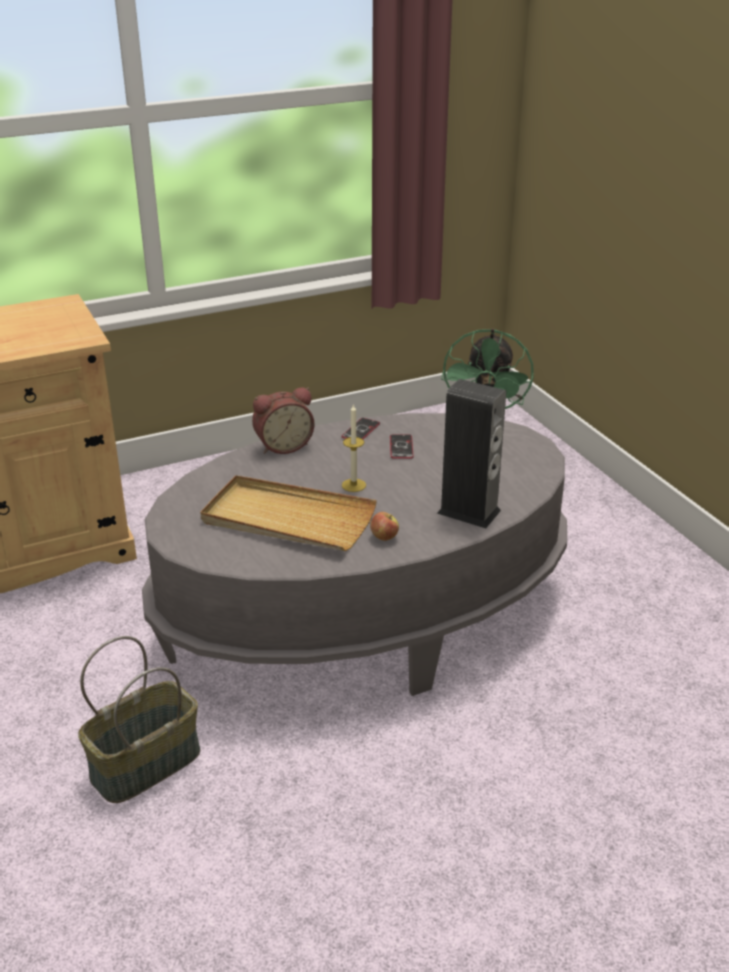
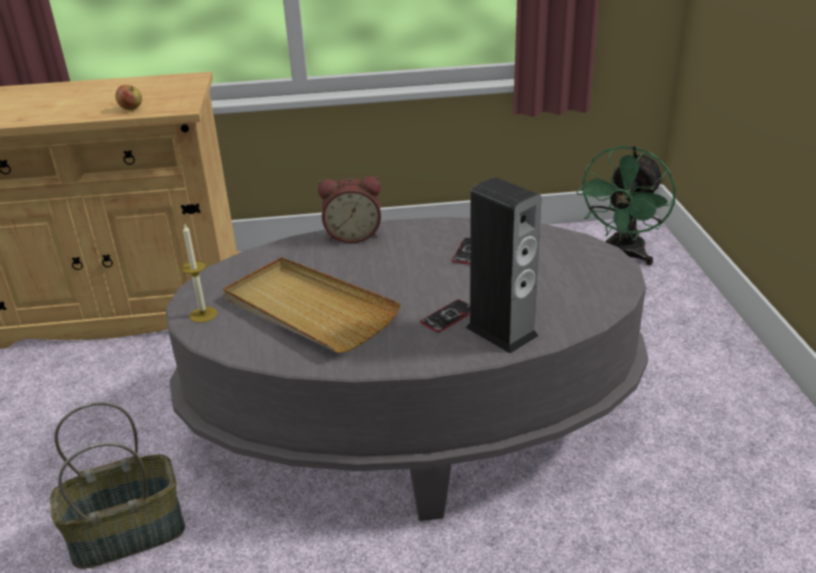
camera: 20 degrees right, 0 degrees up
phone [341,418,380,439] -> phone moved to [420,299,470,333]
candle [342,403,366,492] -> candle moved to [181,224,217,323]
apple [370,512,399,541] -> apple moved to [115,85,142,110]

